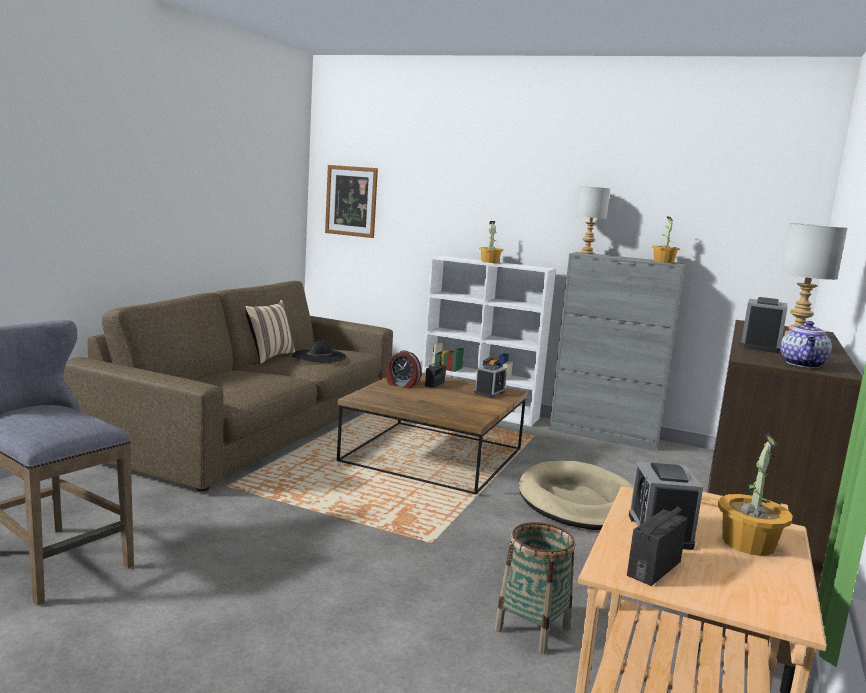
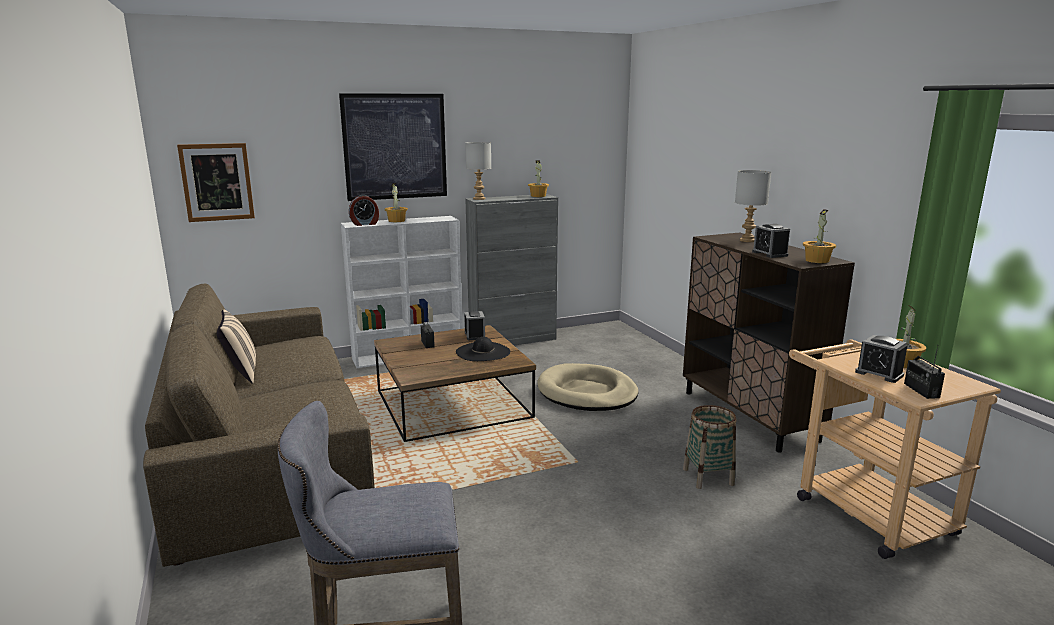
camera: 45 degrees left, 5 degrees up
black hat [292,341,346,363] -> black hat moved to [456,337,510,361]
alarm clock [386,350,422,389] -> alarm clock moved to [349,195,379,226]
teapot [781,321,832,368] -> potted plant [803,209,836,263]
none -> picture [339,93,447,201]

